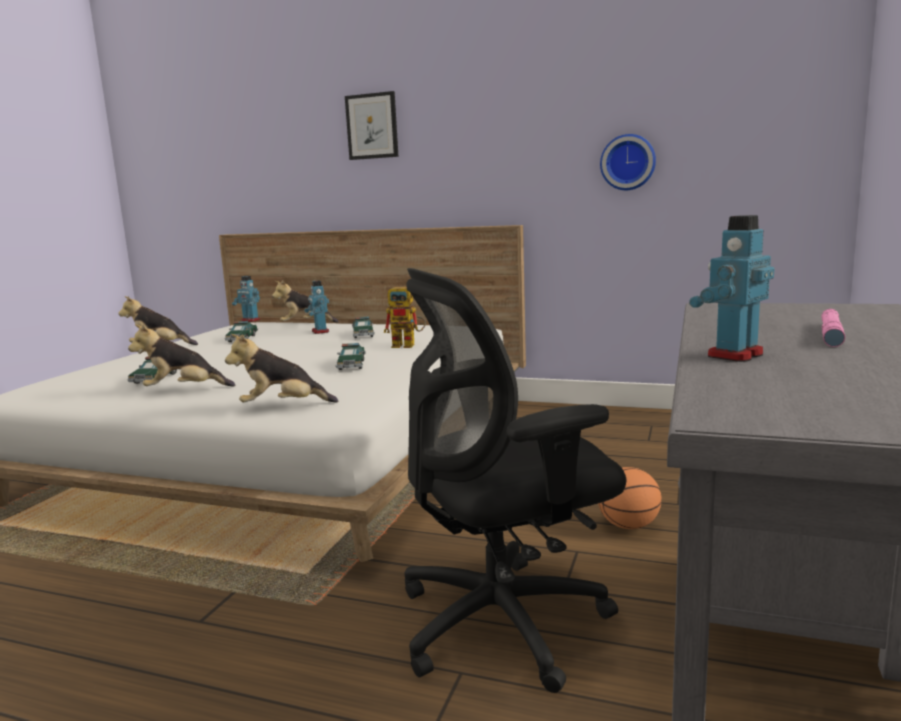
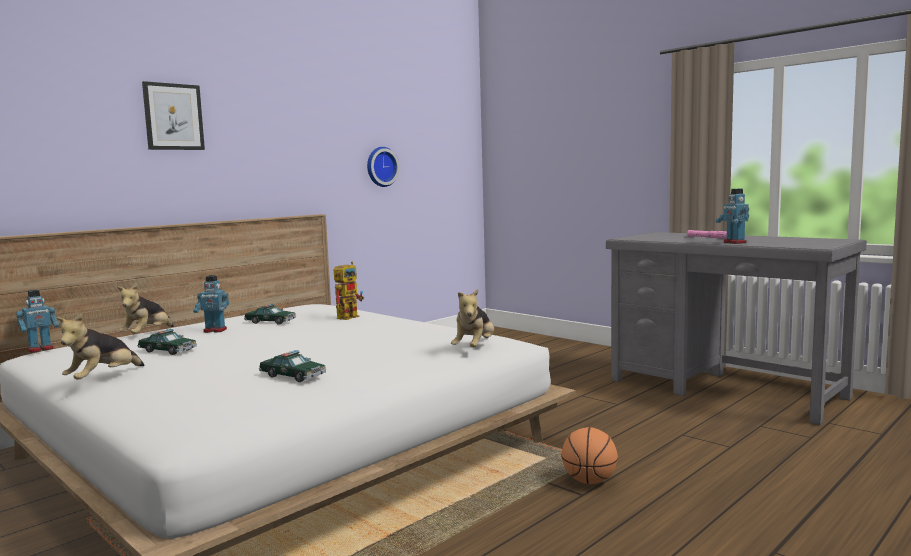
camera: 65 degrees left, 5 degrees down
plush toy [128,324,236,387] -> none
toy car [336,343,366,370] -> none
black office chair [404,268,626,693] -> none
basketball [598,467,661,529] -> basketball moved to [561,427,618,484]

